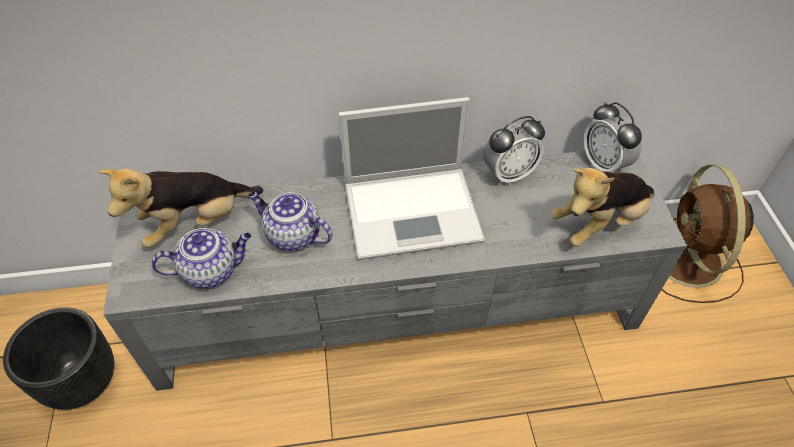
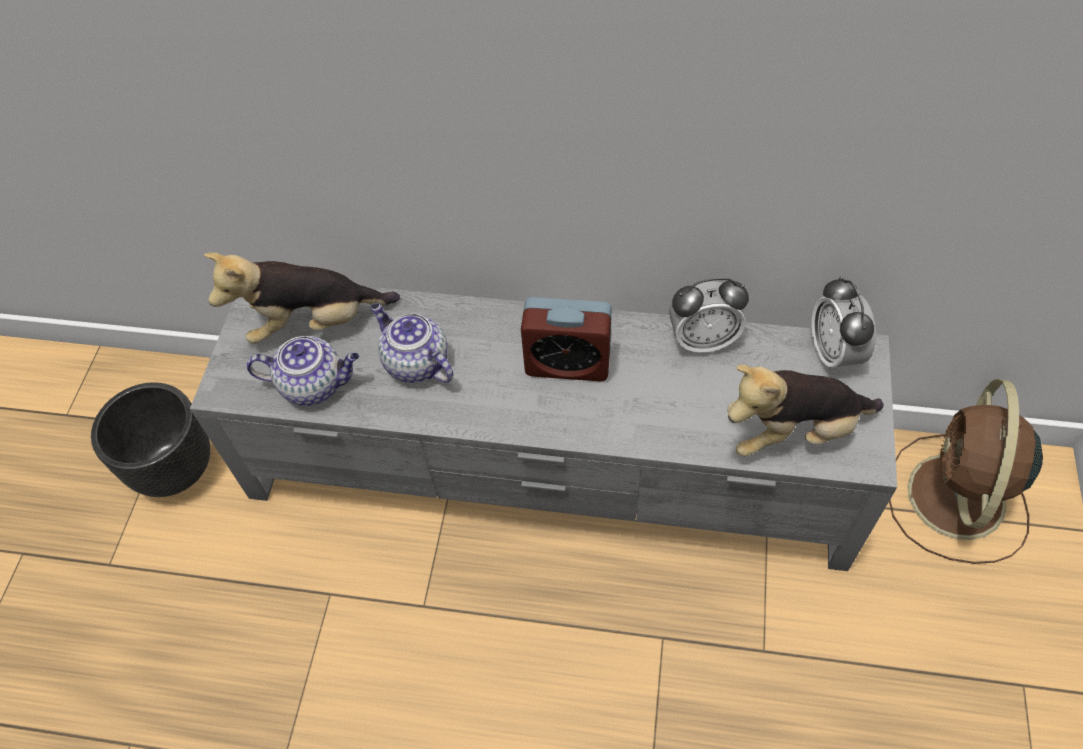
camera: 20 degrees right, 5 degrees up
laptop [338,97,485,260] -> alarm clock [521,297,612,382]

